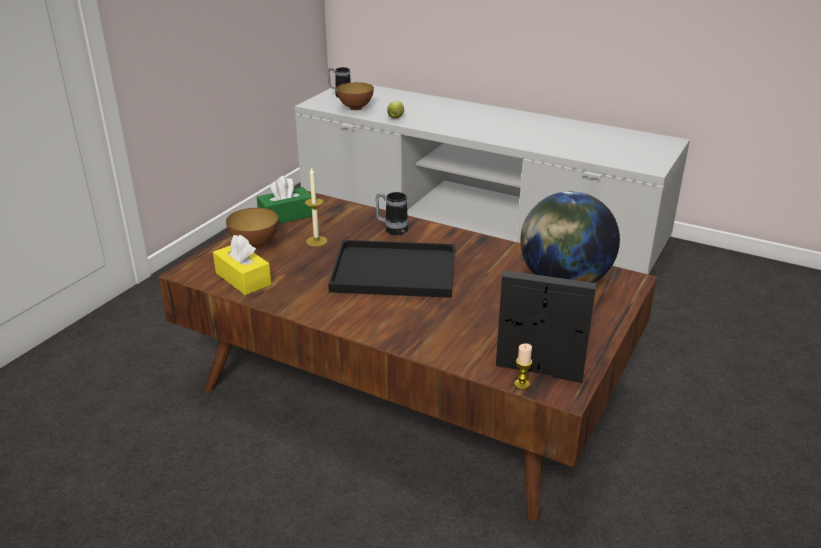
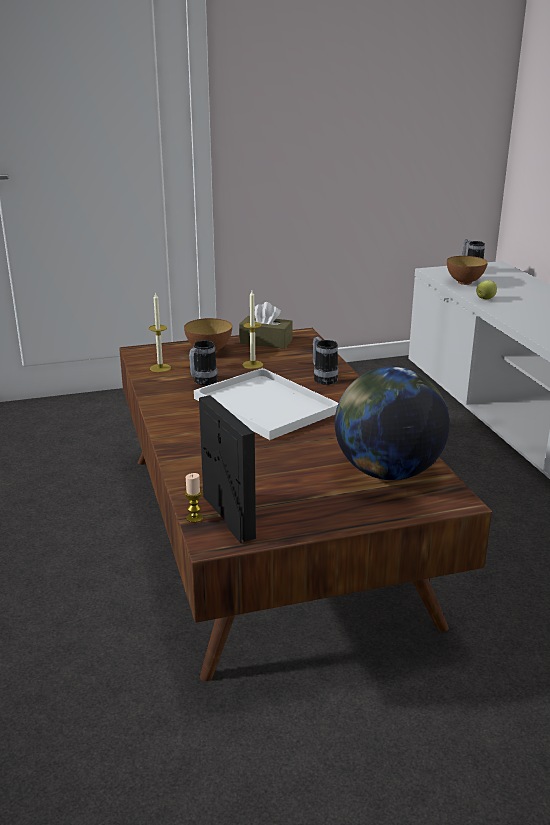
camera: 45 degrees right, 5 degrees down
yellow tissue box [213,235,271,295] -> candle [149,292,171,372]
green tissue box [257,176,312,224] -> brown tissue box [239,302,293,349]
black tray [328,240,455,298] -> white tray [194,368,338,440]
none -> mug [189,340,217,385]

